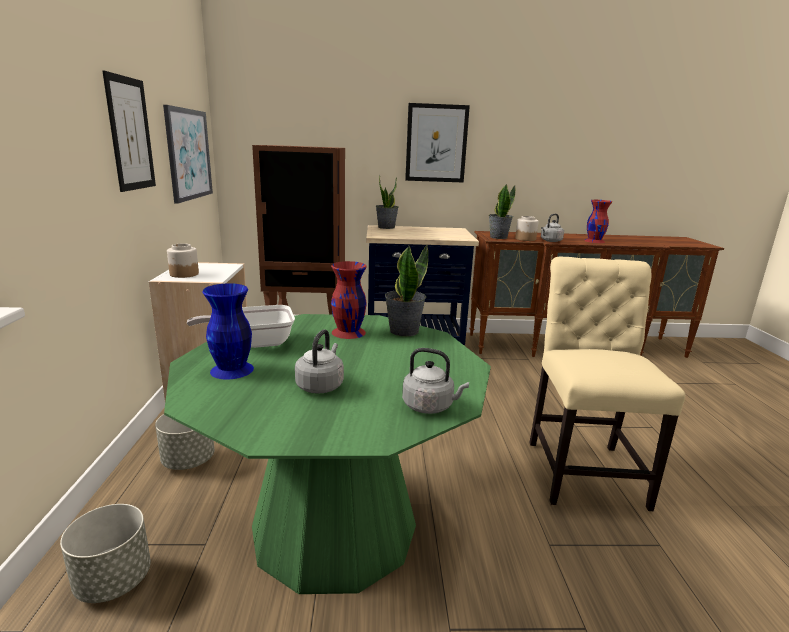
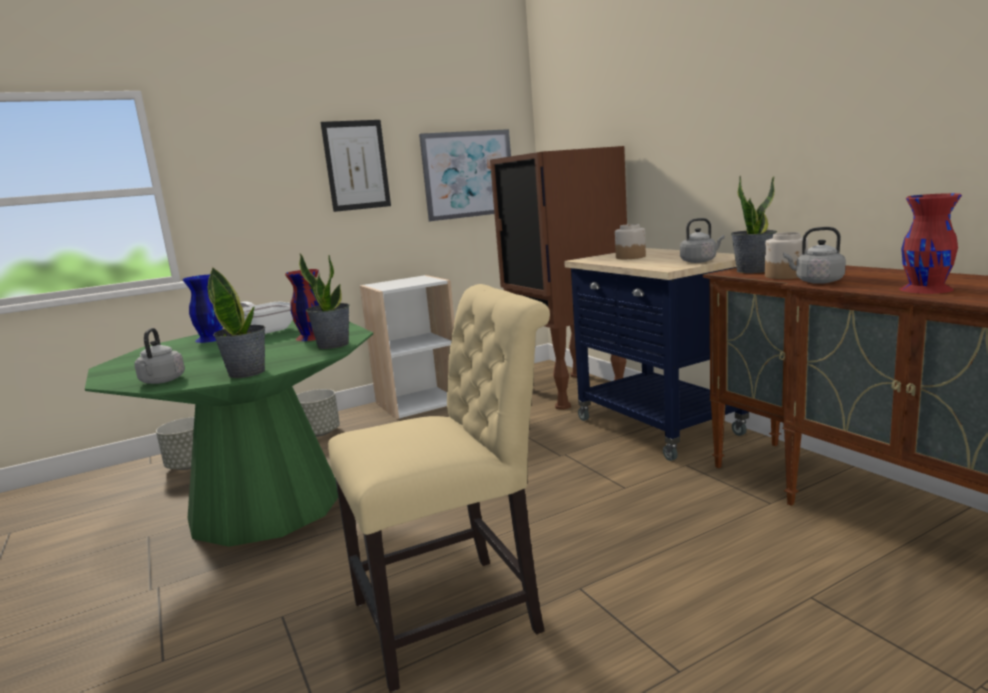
camera: 65 degrees right, 5 degrees down
jar [167,243,199,278] -> jar moved to [615,224,646,259]
grey kettle [295,329,344,394] -> grey kettle moved to [680,218,725,263]
potted plant [376,175,399,229] -> potted plant moved to [208,267,266,378]
picture [405,103,470,183] -> none

